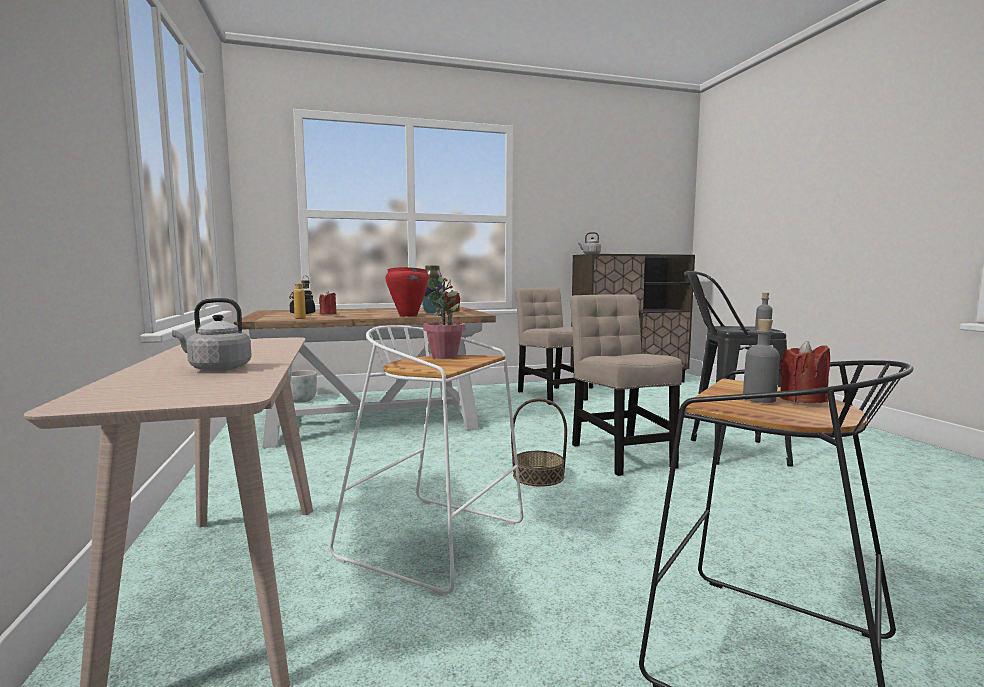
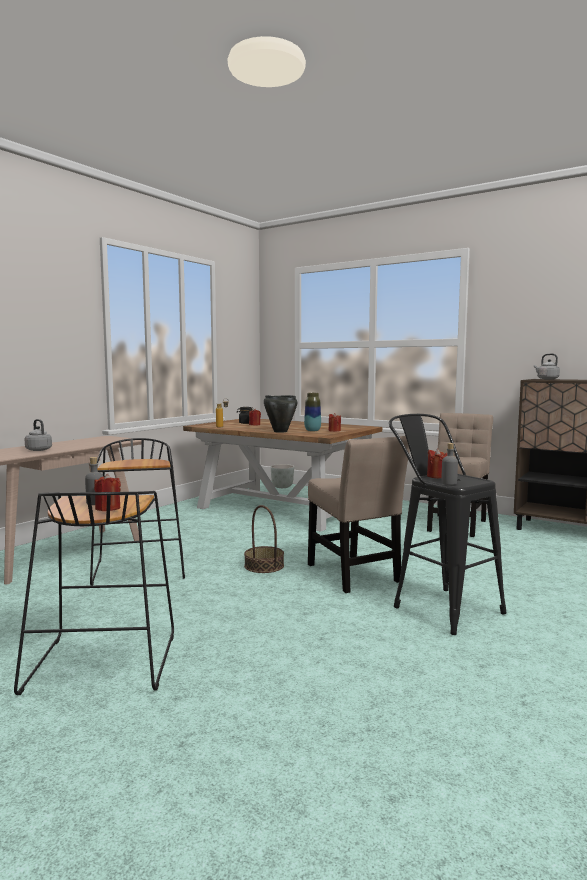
camera: 50 degrees right, 0 degrees up
white stool [330,325,523,596] -> black stool [90,438,185,586]
red cooking pot [386,267,429,317] -> black cooking pot [264,395,297,433]
potted plant [423,277,465,359] -> none
beige chair [570,294,682,476] -> beige chair turned 120 degrees clockwise [308,436,410,593]
none -> red candle [427,449,447,478]

